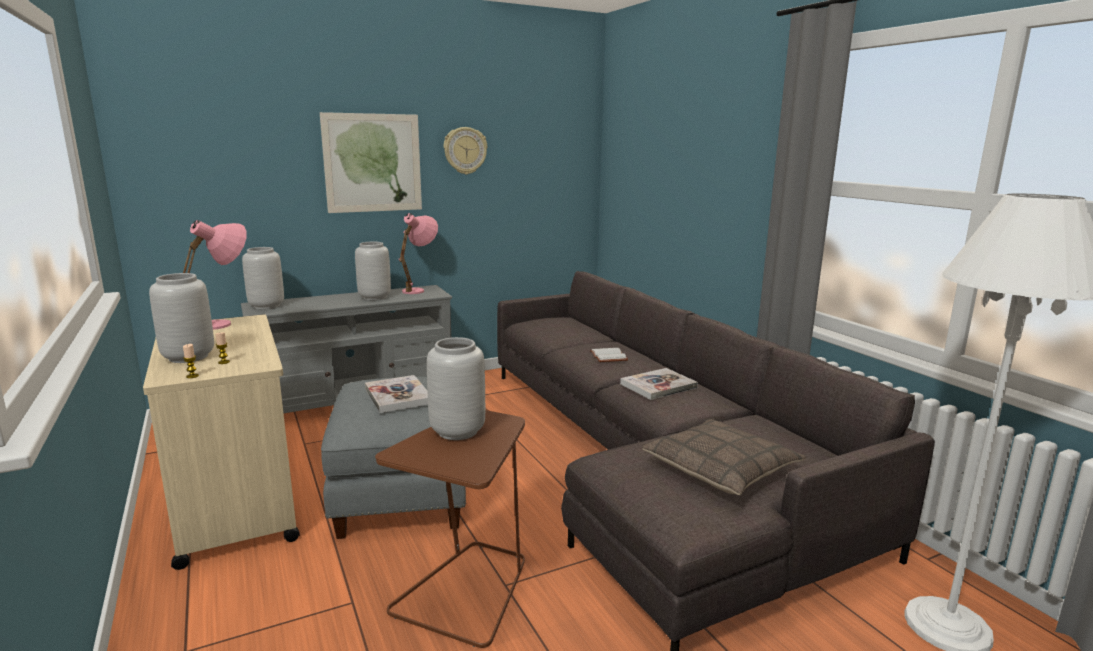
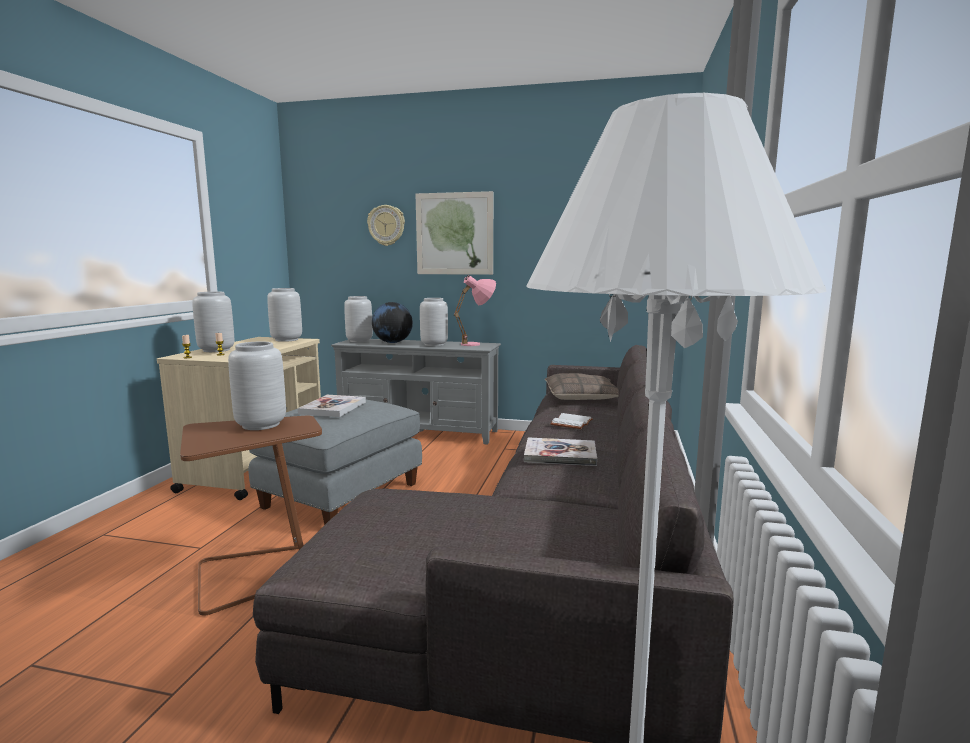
camera: 40 degrees right, 5 degrees down
pink table lamp [183,220,247,330] -> grey vase [267,288,302,342]
wall clock [444,127,487,175] -> wall clock moved to [367,205,405,246]
pillow [642,419,806,495] -> pillow moved to [545,373,619,400]
none -> globe [372,302,413,343]

